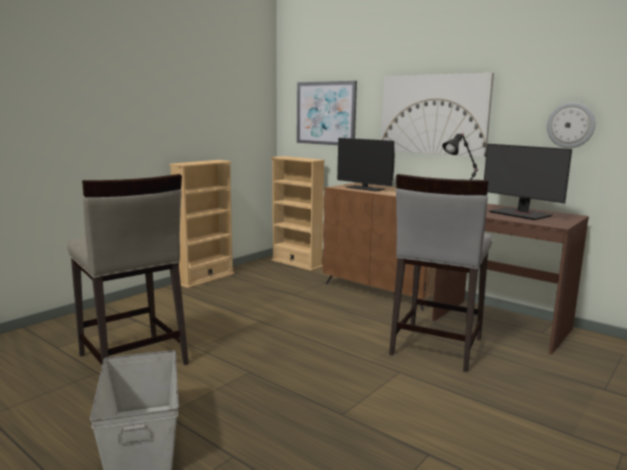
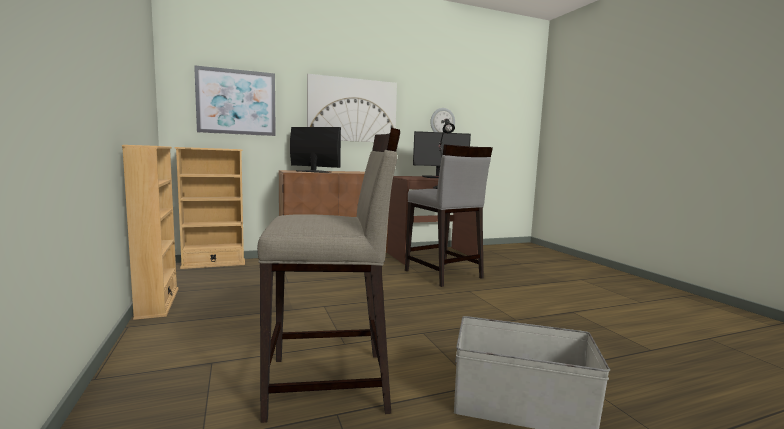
camera: 60 degrees left, 5 degrees down
monitor [337,138,395,191] -> monitor turned 135 degrees counterclockwise [290,127,341,173]

